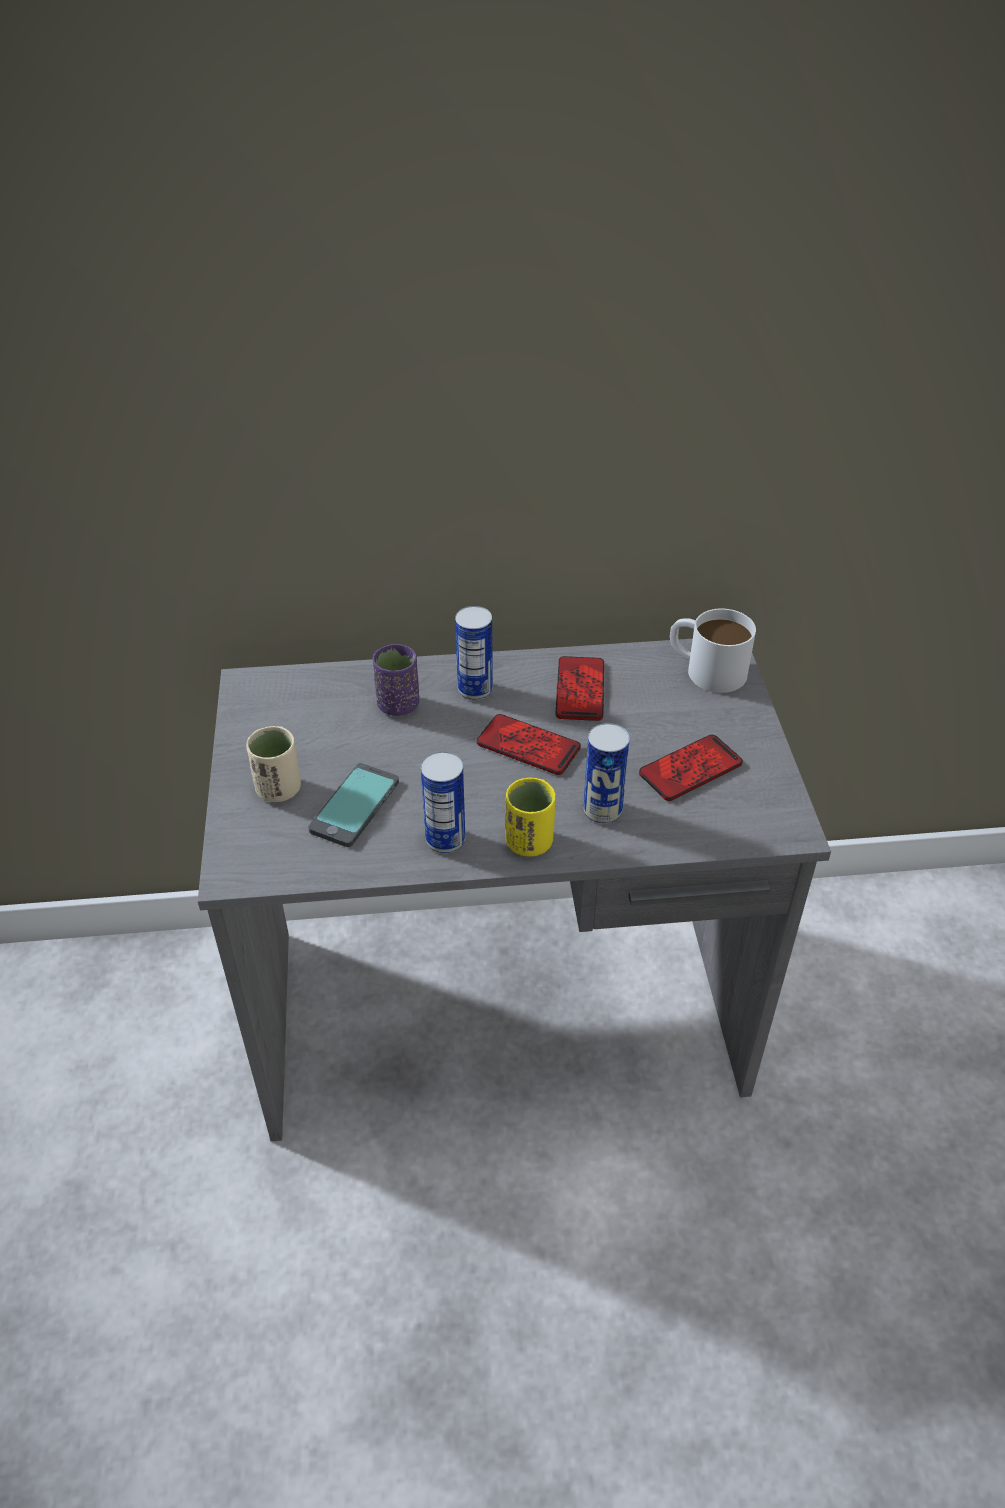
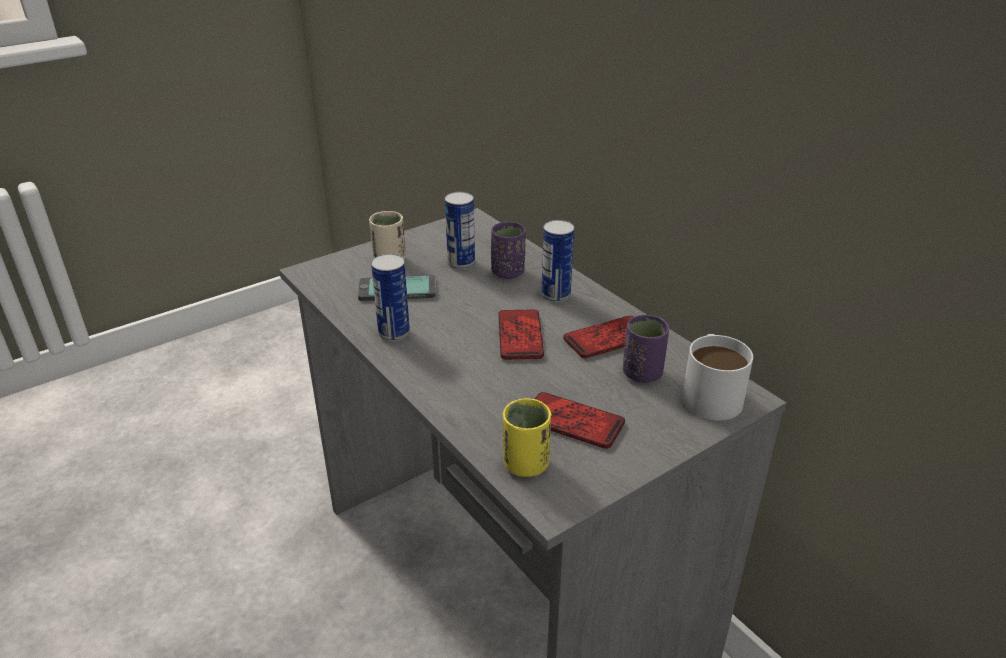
camera: 60 degrees right, 10 degrees down
yellow cup [505,778,555,856] -> yellow cup moved to [503,398,552,477]
can [583,723,630,824] -> can moved to [445,192,475,270]
none -> purple cup [623,315,669,383]

